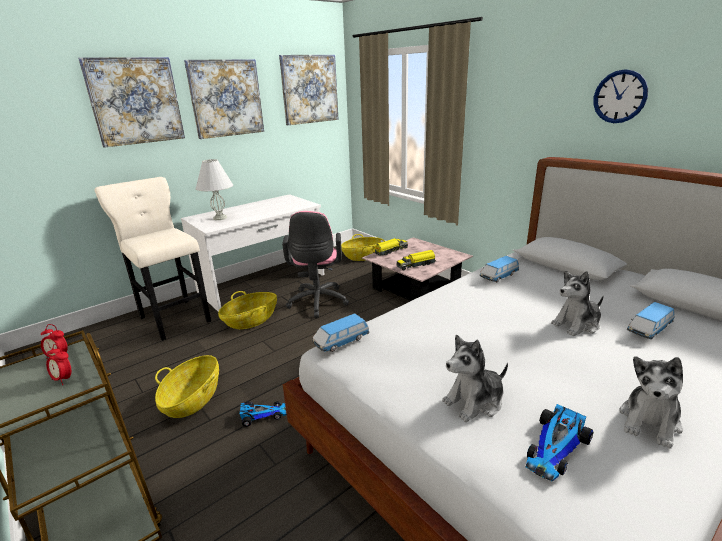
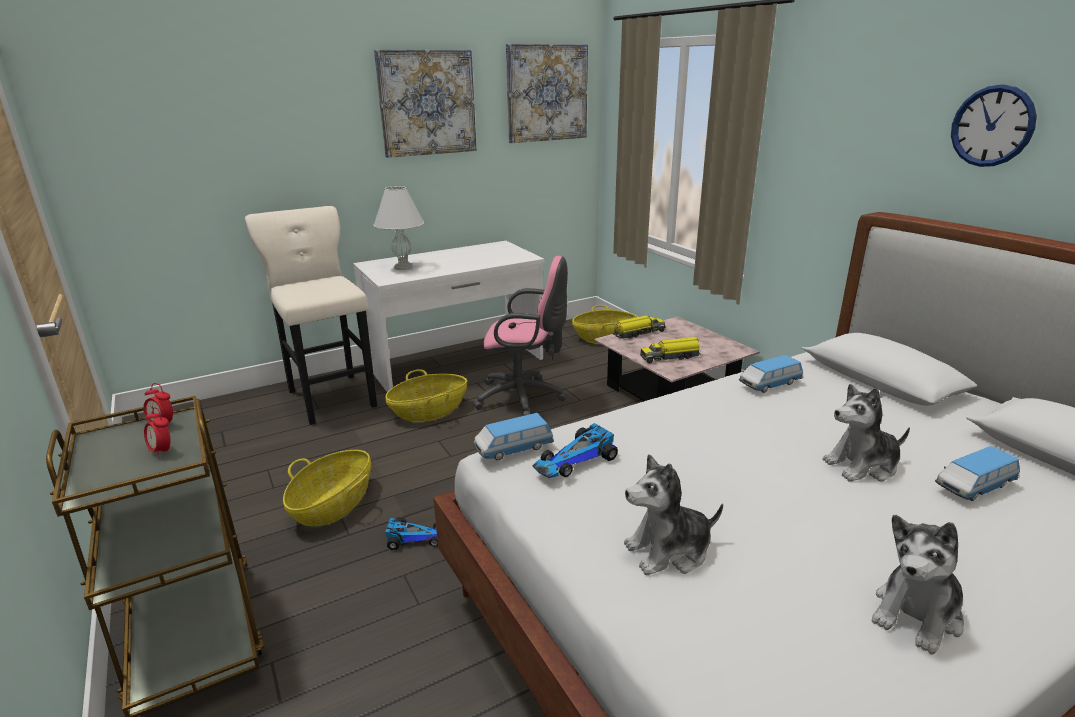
camera: 10 degrees right, 0 degrees up
picture [78,57,185,148] -> none
pink office chair [282,211,349,318] -> pink office chair turned 90 degrees counterclockwise [473,256,568,416]
toy car [526,404,593,482] -> toy car moved to [533,423,618,478]

